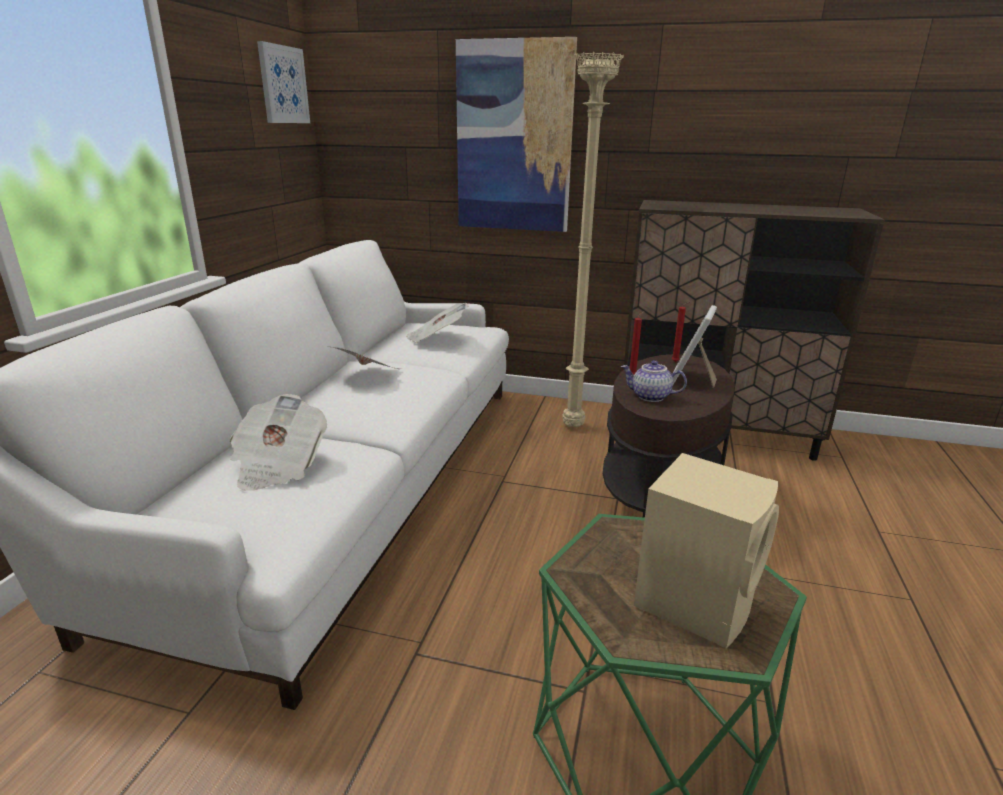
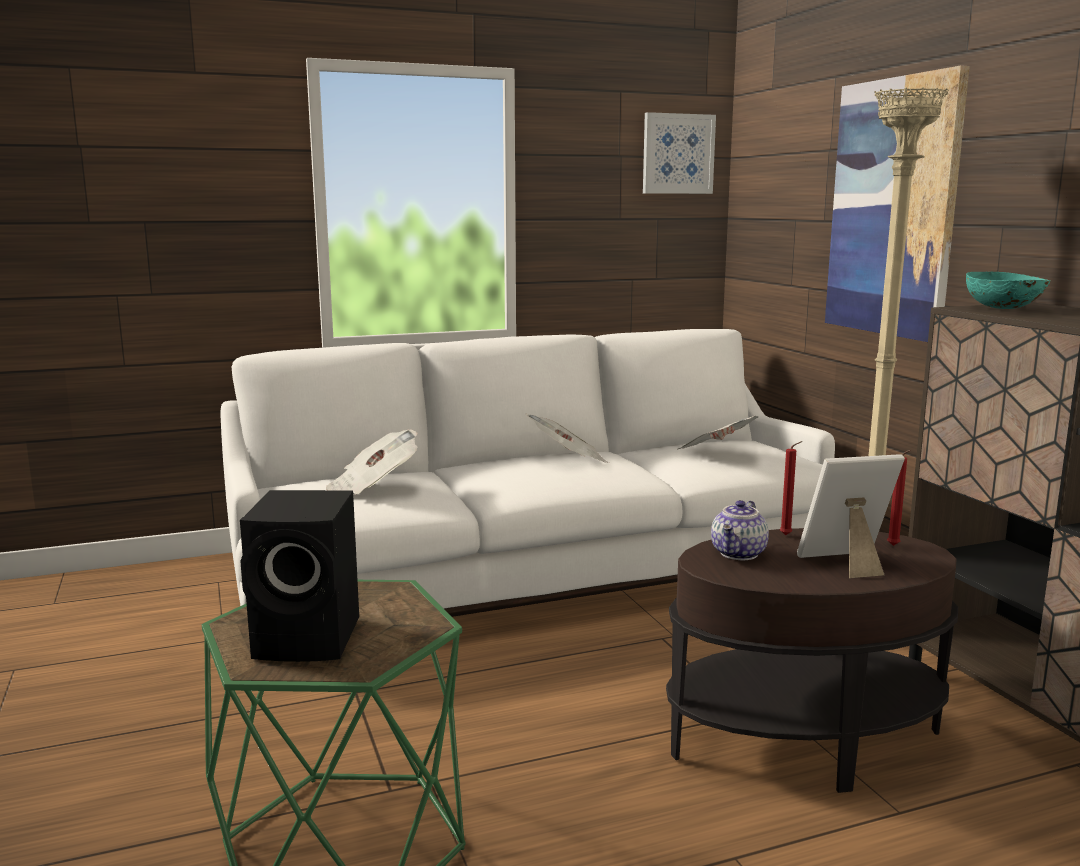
camera: 55 degrees right, 10 degrees down
teapot [621,360,687,402] -> teapot turned 135 degrees counterclockwise [711,500,769,560]
beige speaker [634,453,779,648] -> black speaker [240,490,359,662]
none -> turquoise bowl [966,271,1051,309]

